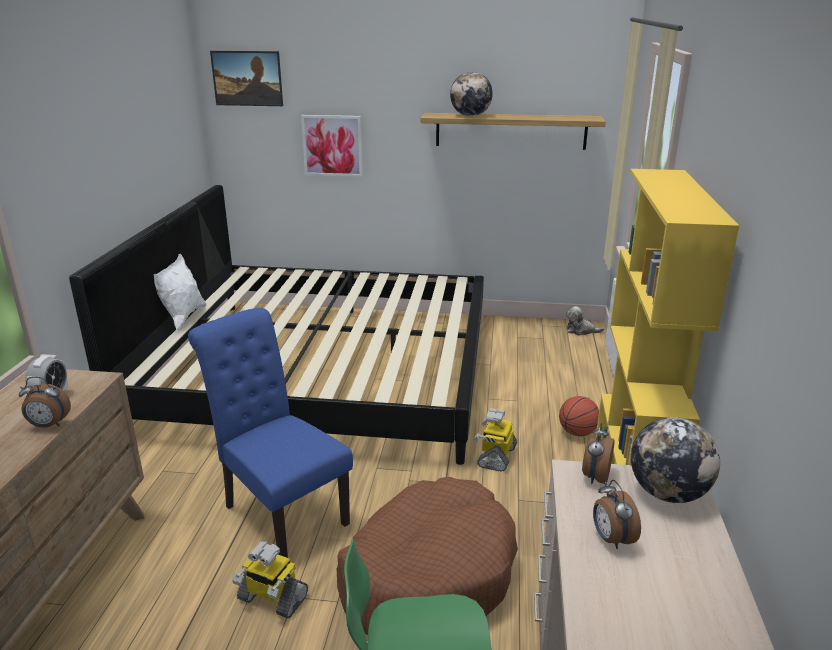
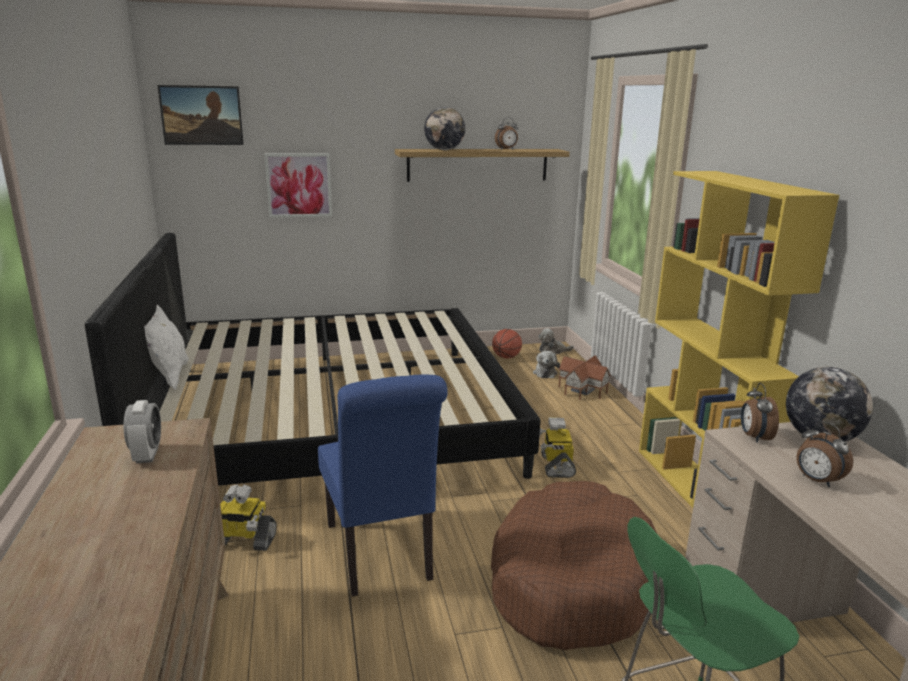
camera: 20 degrees left, 5 degrees down
alarm clock [19,377,71,428] -> alarm clock moved to [495,117,518,150]
blue chair [188,308,353,558] -> blue chair turned 135 degrees counterclockwise [318,374,448,597]
toy robot [232,541,308,618] -> toy robot moved to [220,484,277,551]
basketball [559,396,599,436] -> basketball moved to [492,329,522,359]
none -> plush toy [533,351,560,378]
none -> toy house [559,355,611,400]

